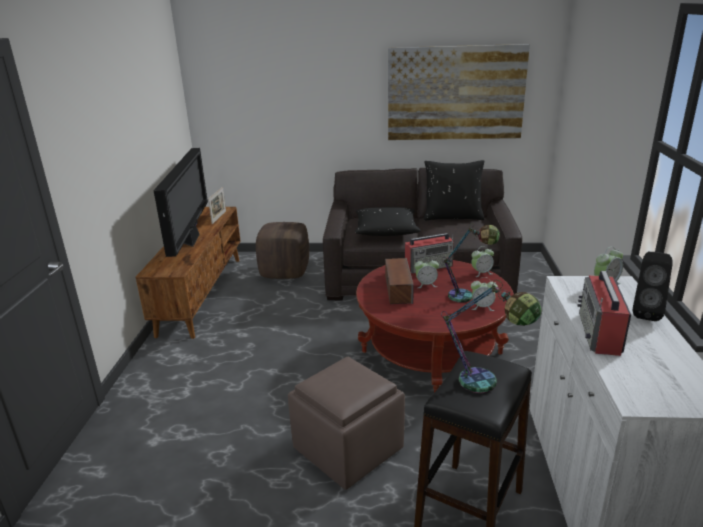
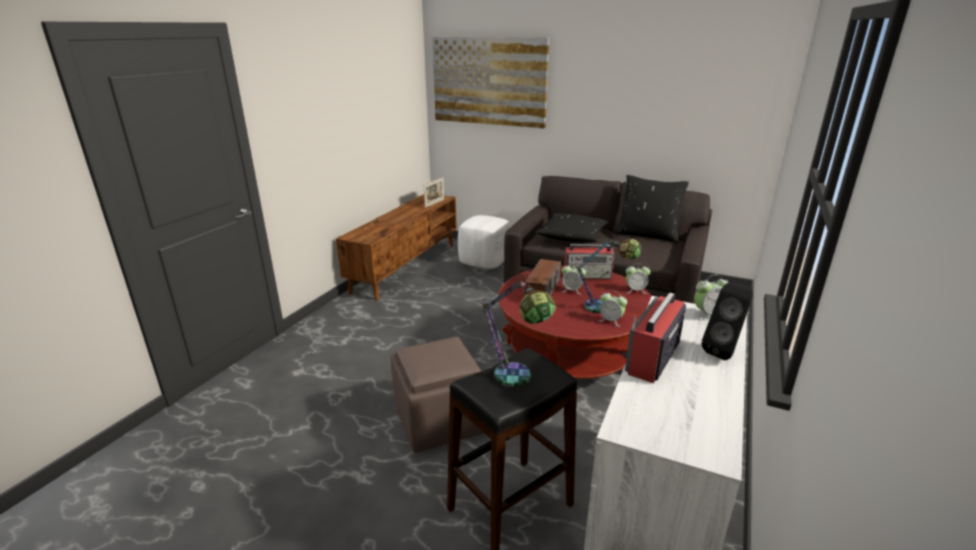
camera: 20 degrees right, 0 degrees up
television [154,148,208,257] -> none
brown ottoman [256,222,309,279] -> white ottoman [458,215,510,269]
picture [388,44,530,140] -> picture moved to [432,37,549,129]

